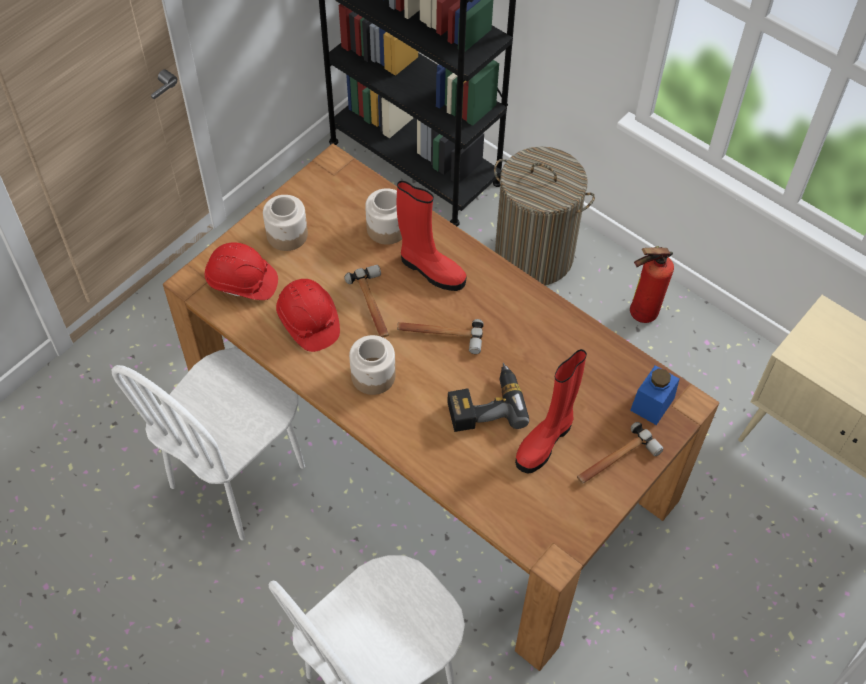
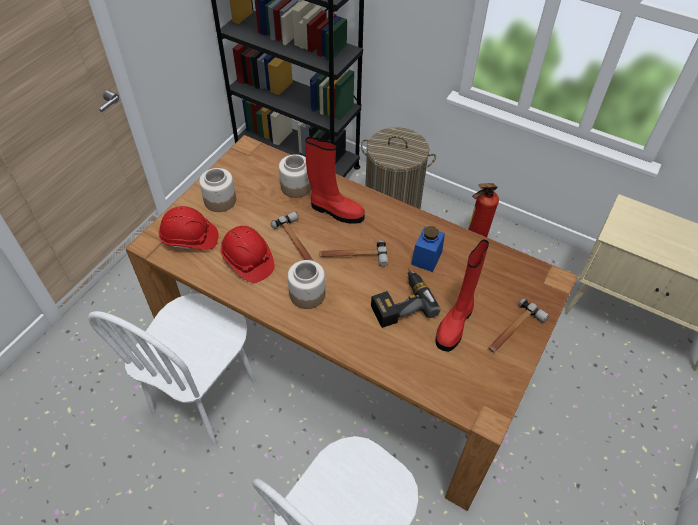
camera: 10 degrees left, 5 degrees down
blue jar [630,365,679,425] -> blue jar moved to [411,226,445,272]

